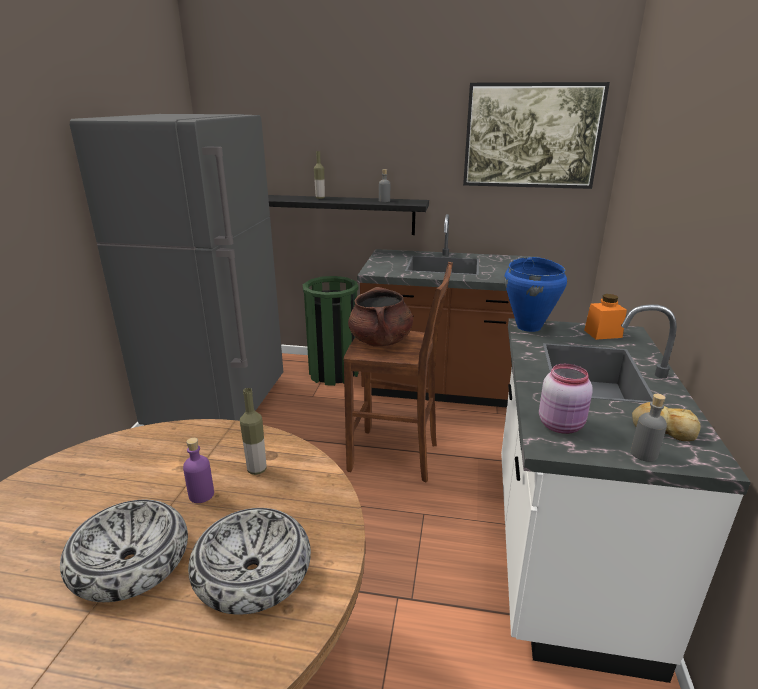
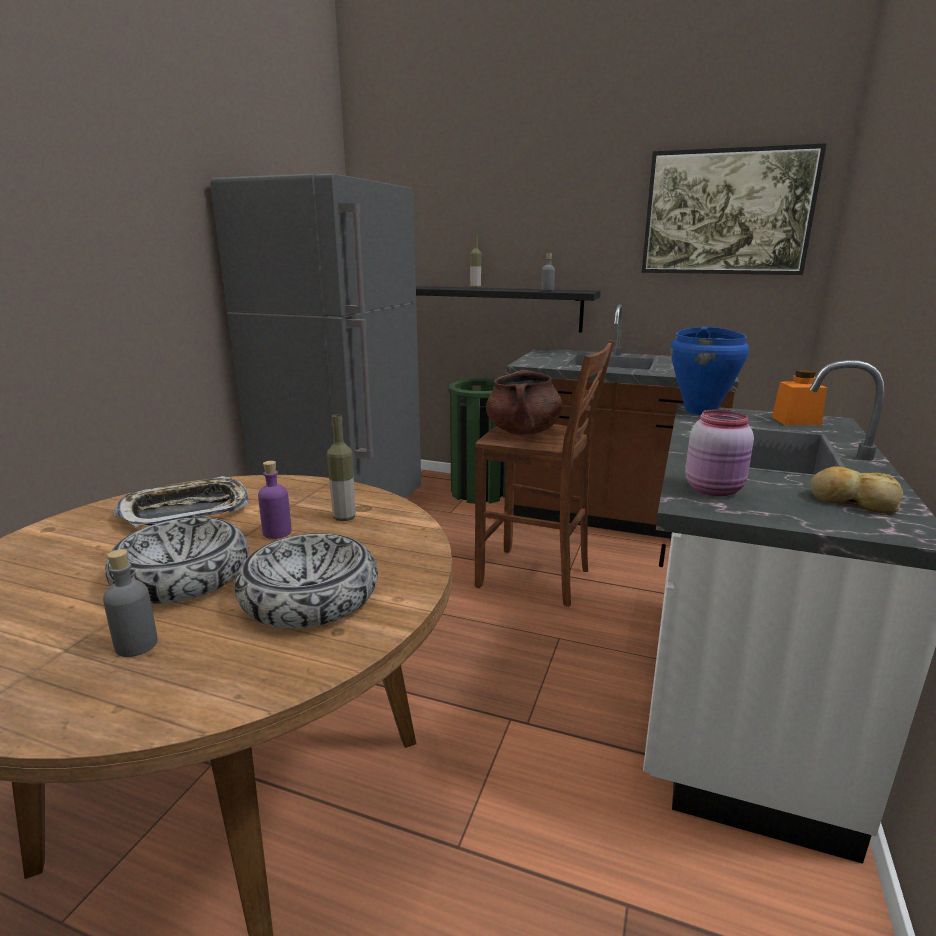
camera: 10 degrees right, 5 degrees down
grey bottle [631,394,667,462] -> grey bottle moved to [103,549,158,657]
none -> tray [114,476,248,528]

